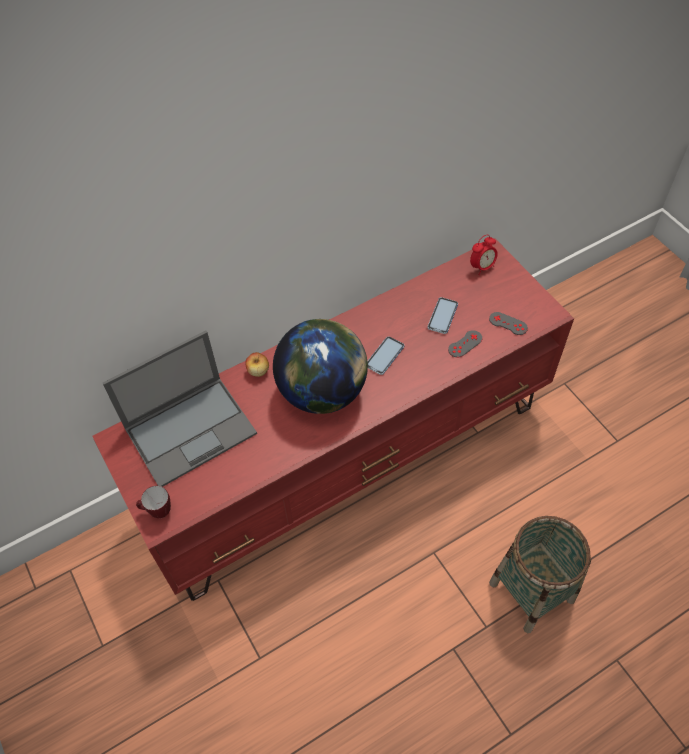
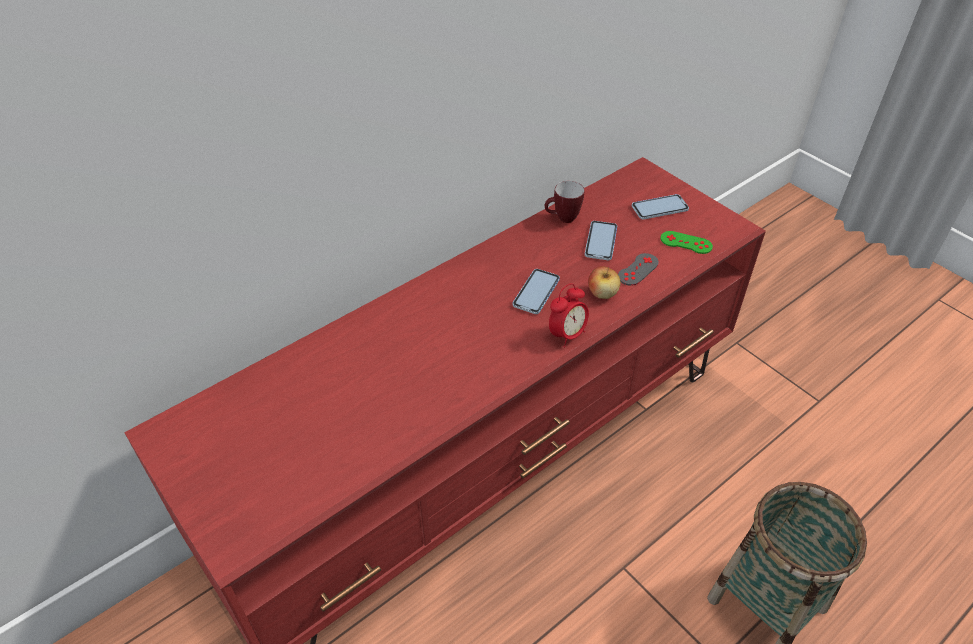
camera: 10 degrees left, 10 degrees down
laptop [103,330,257,487] -> none
mug [136,486,171,518] -> mug moved to [545,181,584,223]
apple [245,352,269,377] -> apple moved to [588,266,621,299]
globe [273,319,368,414] -> none
alarm clock [470,235,498,275] -> alarm clock moved to [549,283,589,348]
grey game controller [489,312,528,335] -> green game controller [660,231,713,254]
none -> phone [632,194,689,219]

